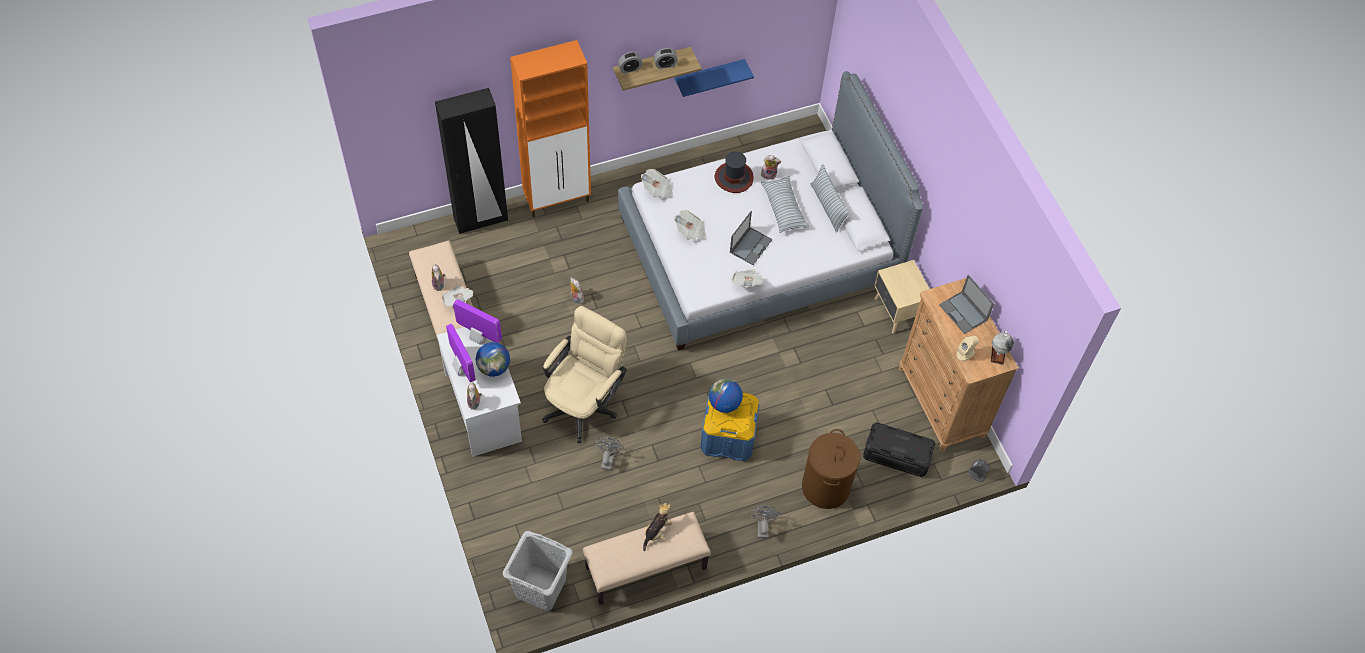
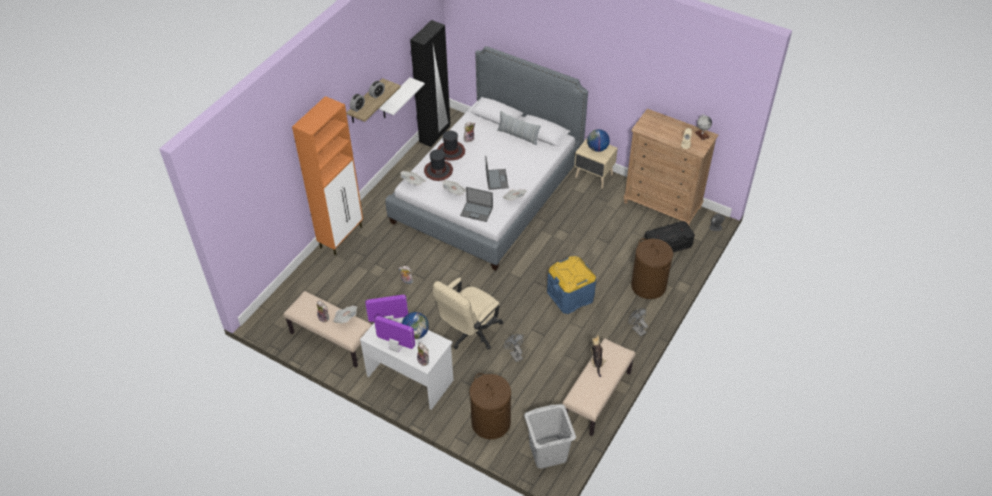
camera: 35 degrees left, 10 degrees down
black wardrobe [435,88,508,234] -> black wardrobe moved to [410,20,450,147]
beige office chair [542,306,627,443] -> beige office chair turned 135 degrees counterclockwise [433,278,503,350]
blue shelf [675,59,754,97] -> white shelf [379,77,425,118]
globe [709,379,743,413] -> globe moved to [587,129,610,152]
pillow [761,176,809,233] -> none
laptop [939,275,994,334] -> laptop moved to [460,187,493,222]
none -> hat [424,149,453,181]
none -> brown laundry basket [469,373,511,439]

